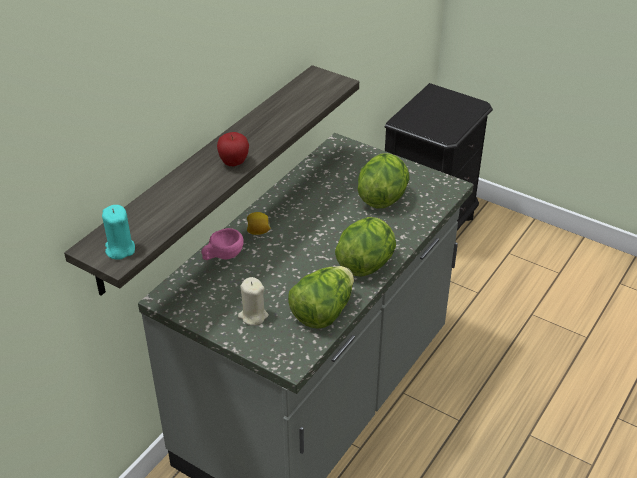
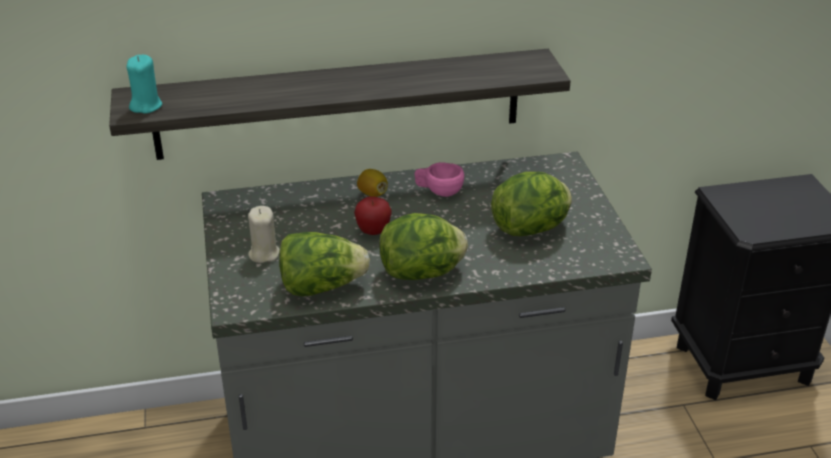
camera: 45 degrees right, 5 degrees down
pink cup [201,228,244,260] -> pink cup moved to [415,162,464,197]
apple [217,132,249,166] -> apple moved to [354,196,392,235]

